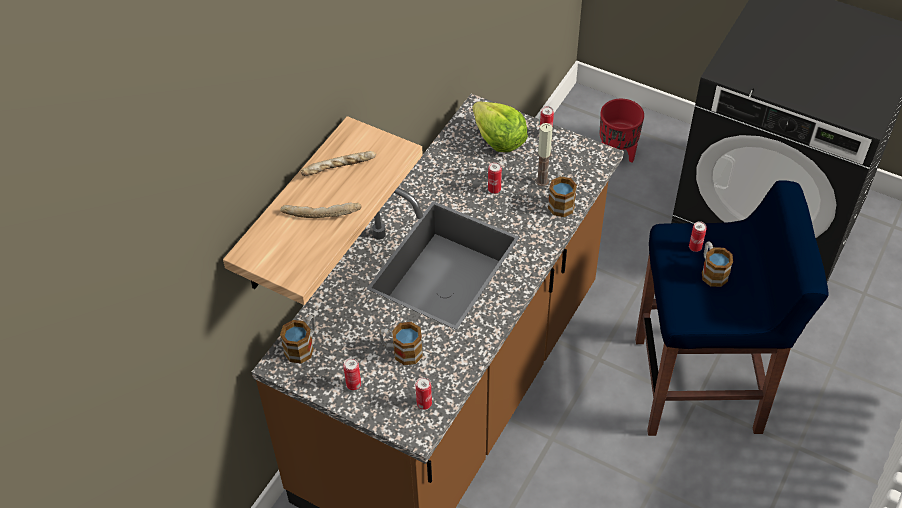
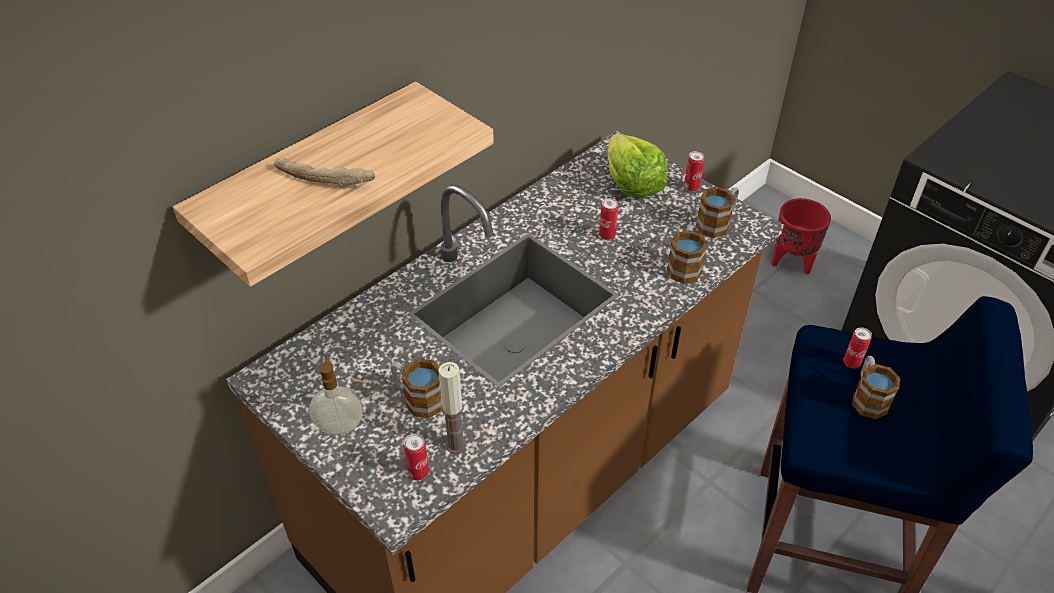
camera: 15 degrees right, 5 degrees down
mug [280,315,316,364] -> mug moved to [696,187,739,238]
bread [301,151,377,176] -> none
can [343,358,361,390] -> soap dispenser [309,356,363,435]
candle [536,123,553,186] -> candle moved to [438,362,466,454]

